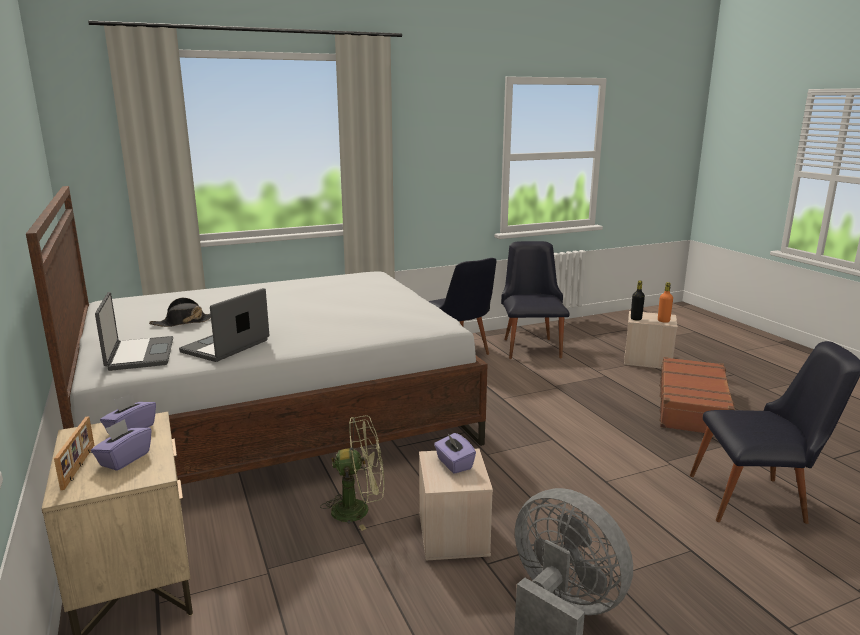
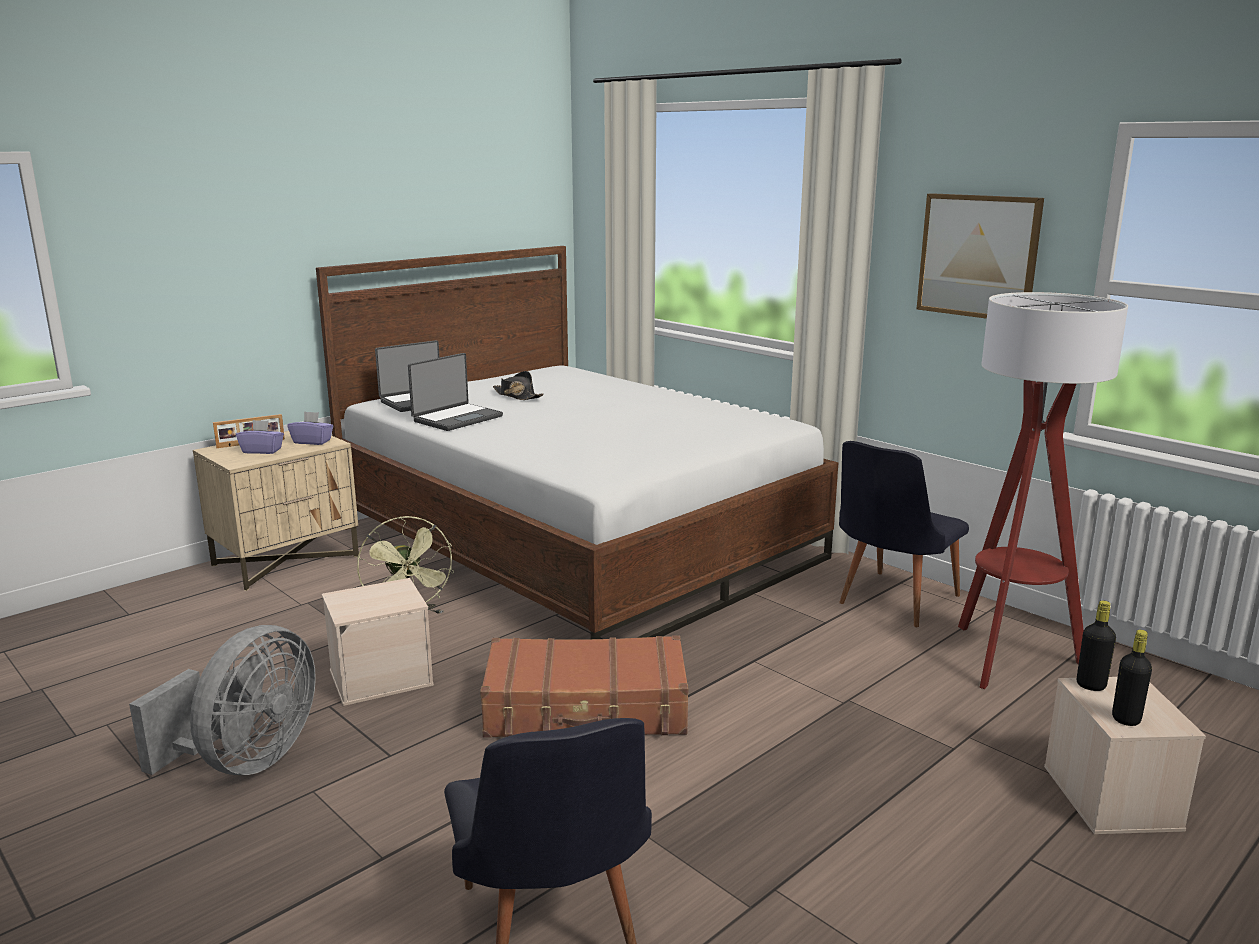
camera: 70 degrees right, 0 degrees up
laptop [179,288,269,362] -> laptop turned 120 degrees clockwise [408,353,503,431]
purple tissue box [434,433,476,474] -> none
black chair [501,241,570,359] -> floor lamp [958,292,1128,689]
orange bottle [658,282,673,323] -> black bottle [1112,630,1152,726]
brown suitcase [660,357,735,433] -> brown suitcase moved to [480,635,688,738]
none -> picture [917,193,1044,319]

